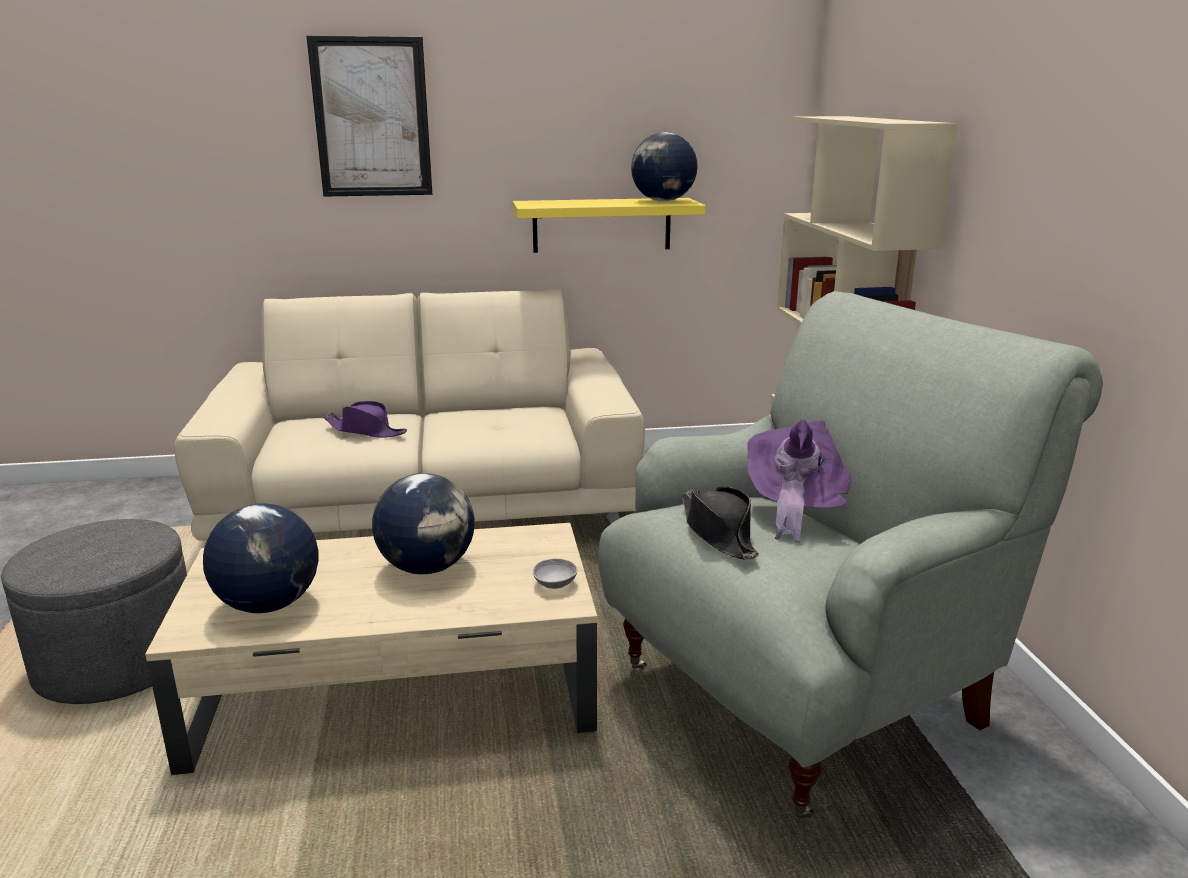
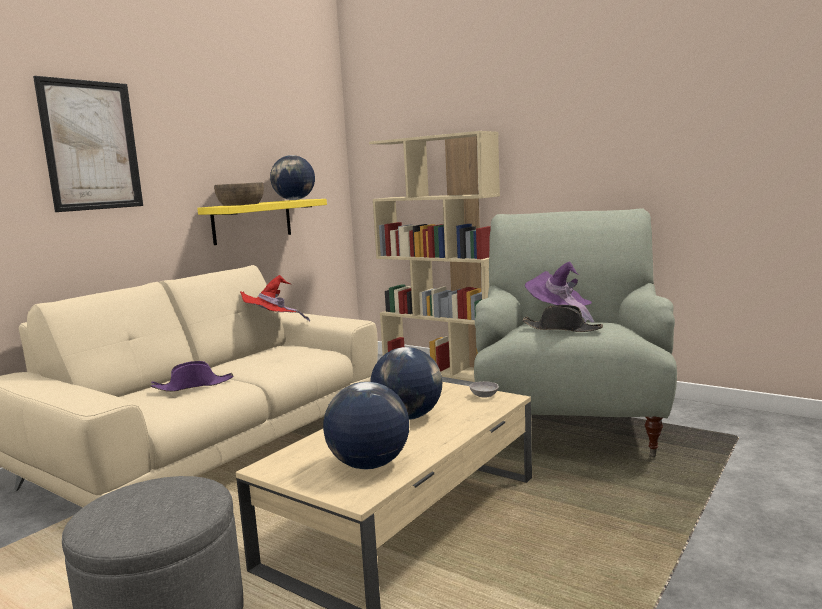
camera: 45 degrees left, 10 degrees down
none -> brown bowl [214,182,264,206]
none -> red hat [240,275,310,321]

